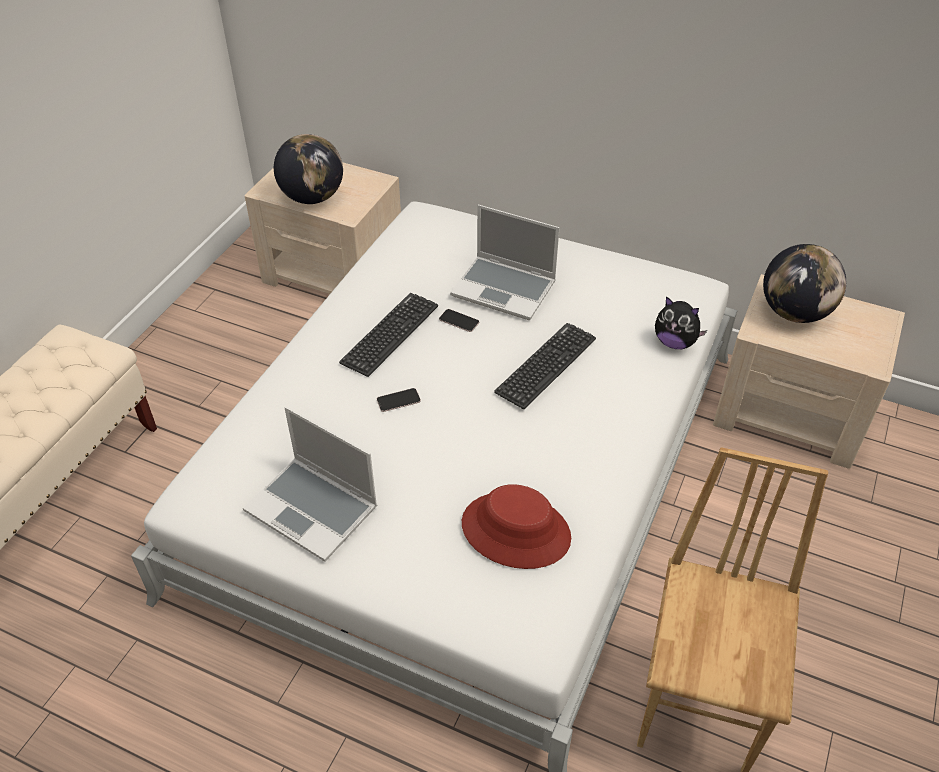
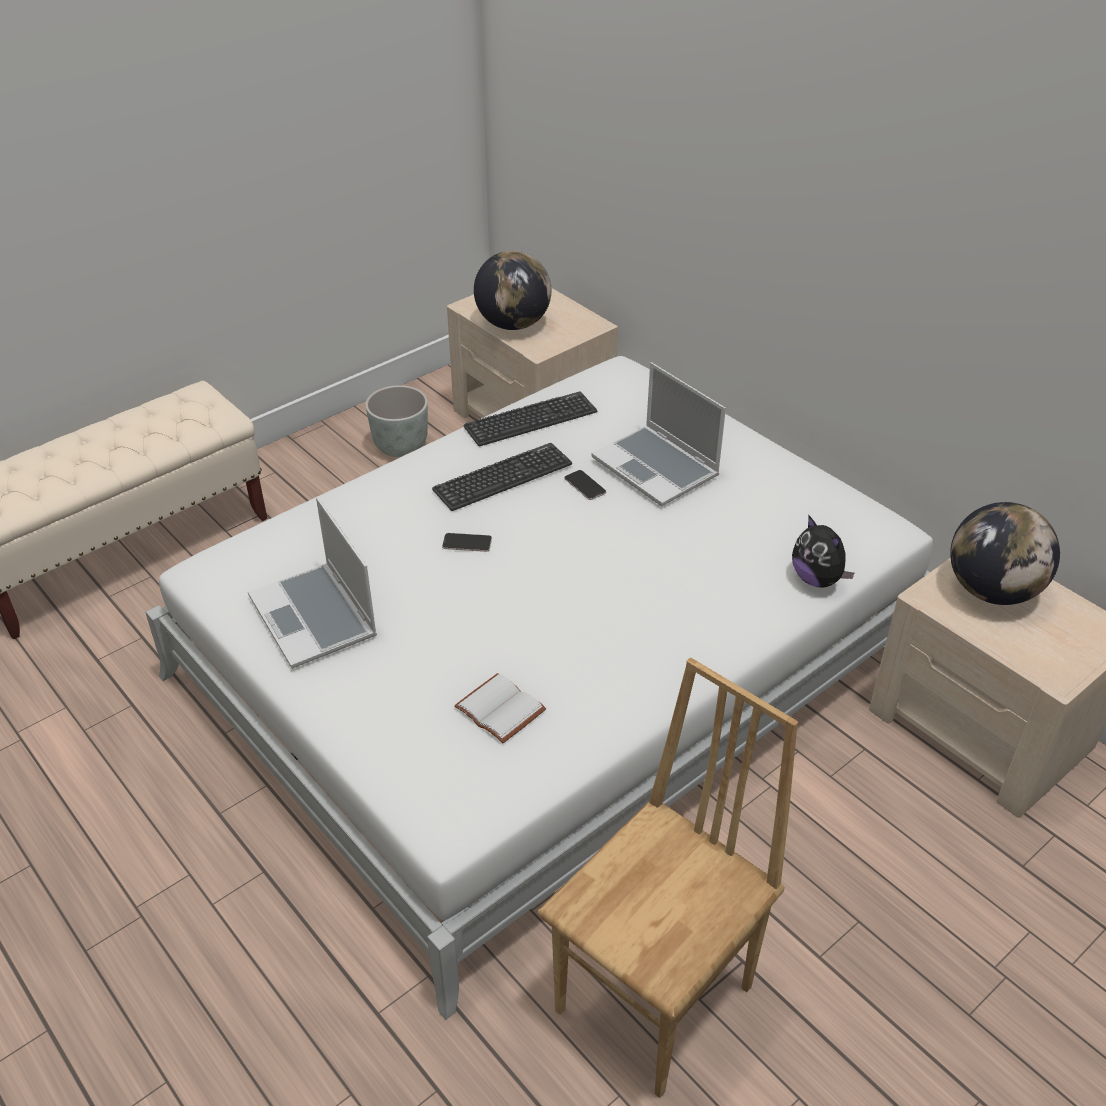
camera: 25 degrees right, 5 degrees down
red hat [462,484,571,569] -> white book [454,673,546,743]
keyboard [494,323,596,409] -> keyboard moved to [464,391,597,446]
none -> grey planter [365,385,428,457]

